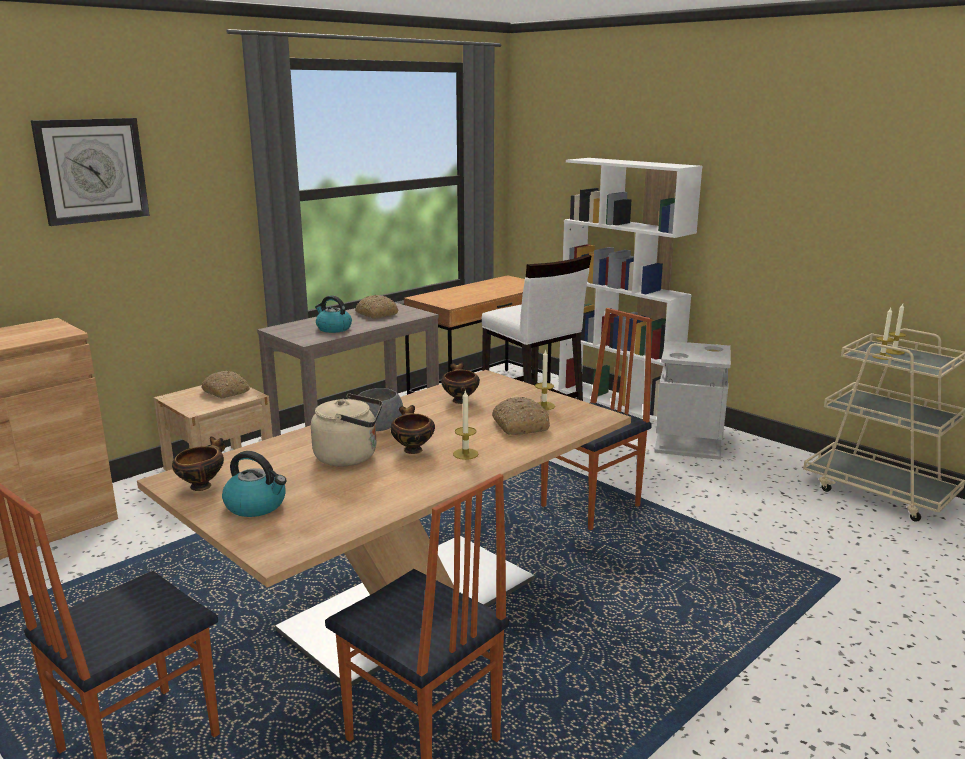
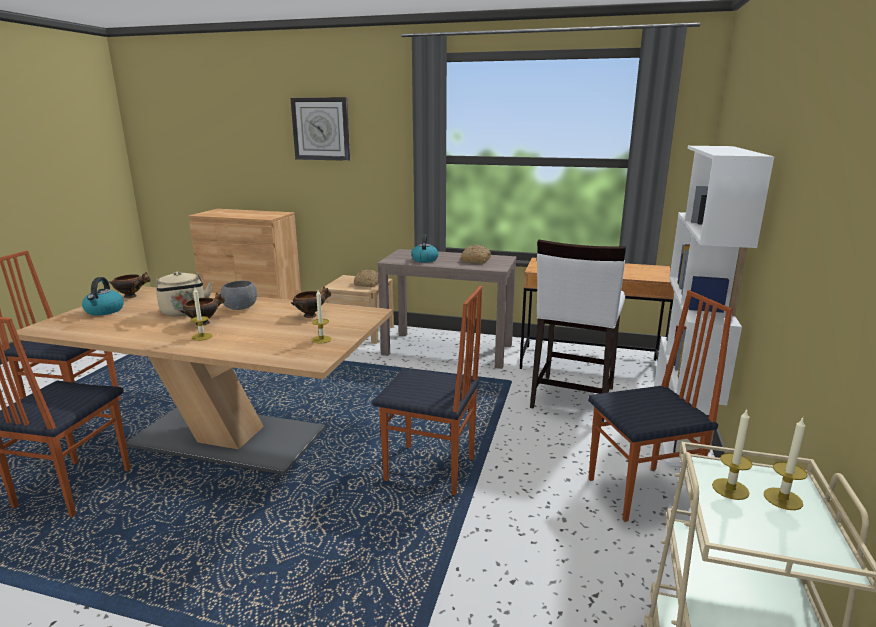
camera: 60 degrees right, 0 degrees up
bread [492,397,550,435] -> none
grey trash can [654,341,731,460] -> chair [588,290,733,522]

